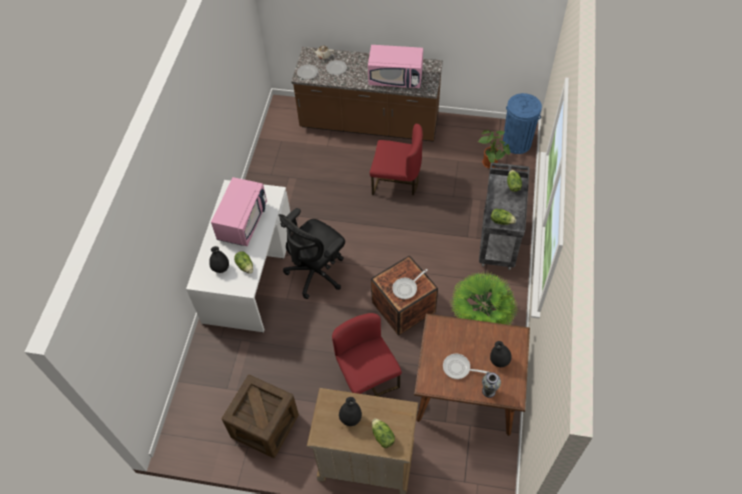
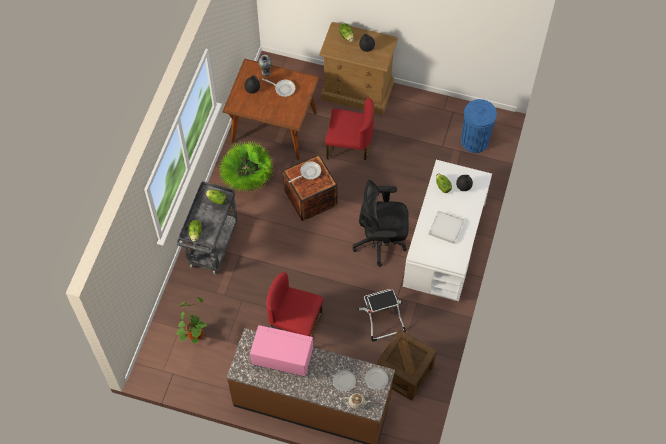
camera: 175 degrees left, 5 degrees up
pink microwave [211,177,267,246] -> white tray [429,211,464,244]
crate [222,375,299,458] -> crate moved to [376,329,437,401]
black office chair [279,208,345,299] -> black office chair turned 135 degrees counterclockwise [353,180,409,267]
red chair [332,313,402,396] -> red chair turned 60 degrees counterclockwise [325,98,374,160]
blue trash can [503,93,542,154] -> blue trash can moved to [461,99,497,153]
none -> step ladder [358,289,406,342]

